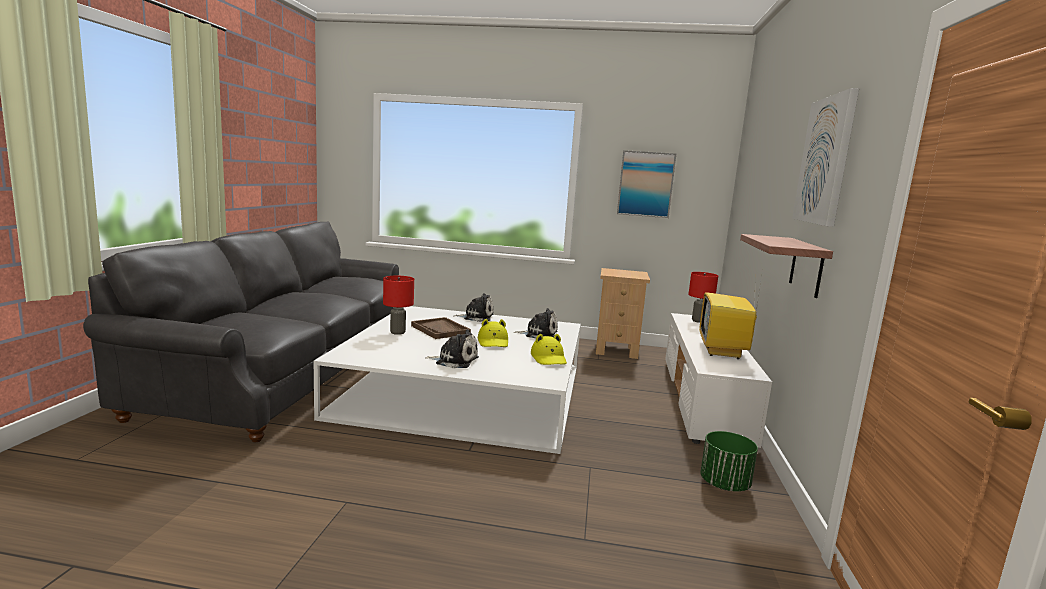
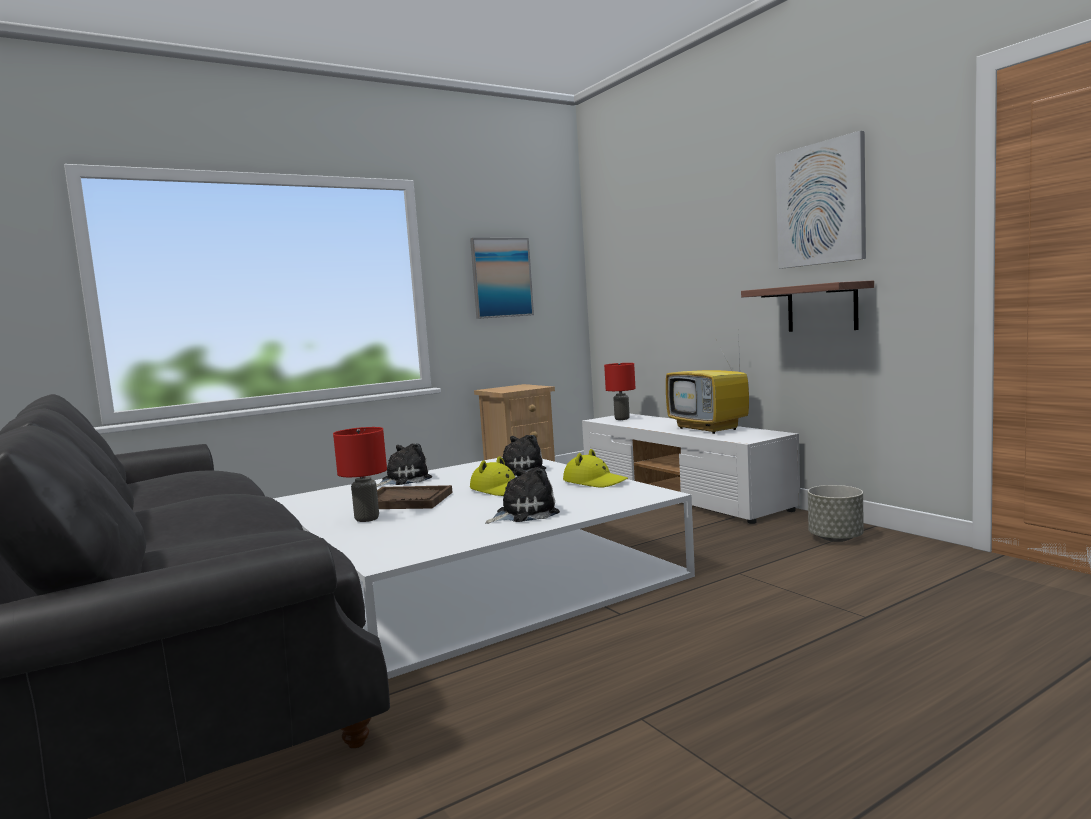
camera: 40 degrees left, 5 degrees down
green planter [700,431,758,491] -> grey planter [808,485,864,542]

